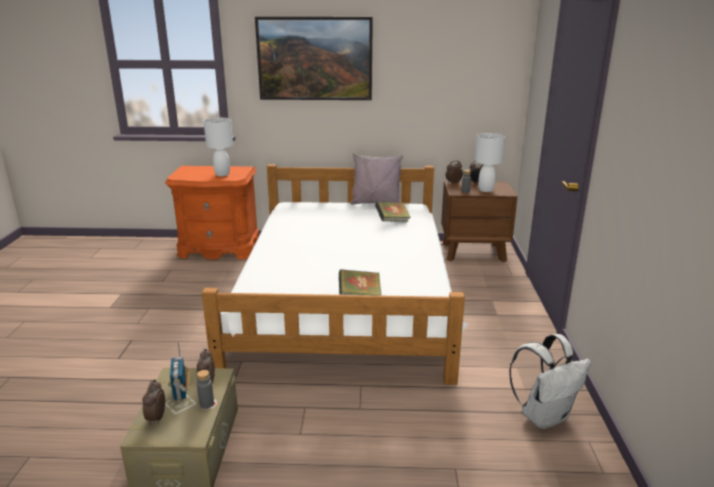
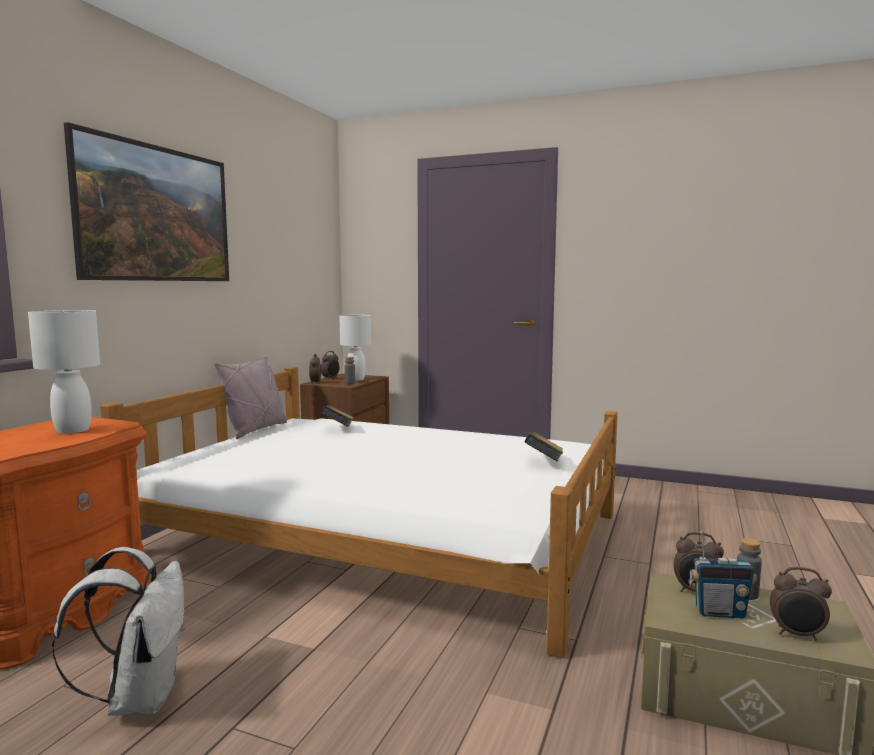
camera: 70 degrees left, 15 degrees down
white backpack [509,334,591,429] -> white backpack moved to [52,547,185,716]

